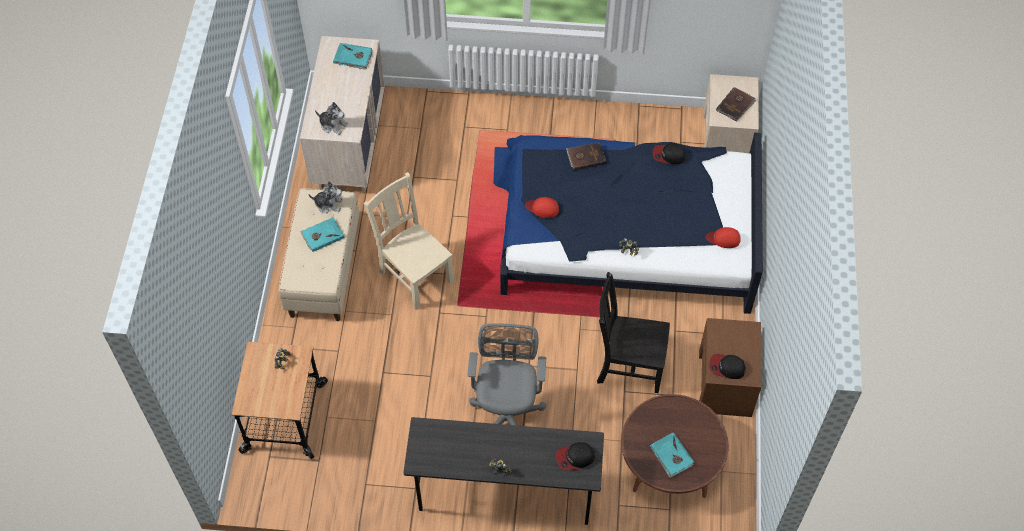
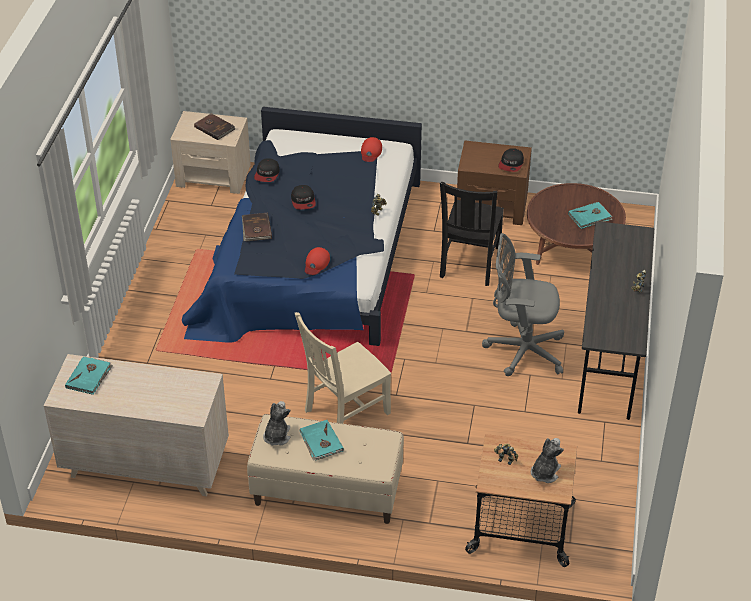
camera: 85 degrees left, 15 degrees down
plush toy [315,102,348,135] -> plush toy moved to [531,438,564,483]
cap [556,442,595,470] -> cap moved to [291,185,316,209]

